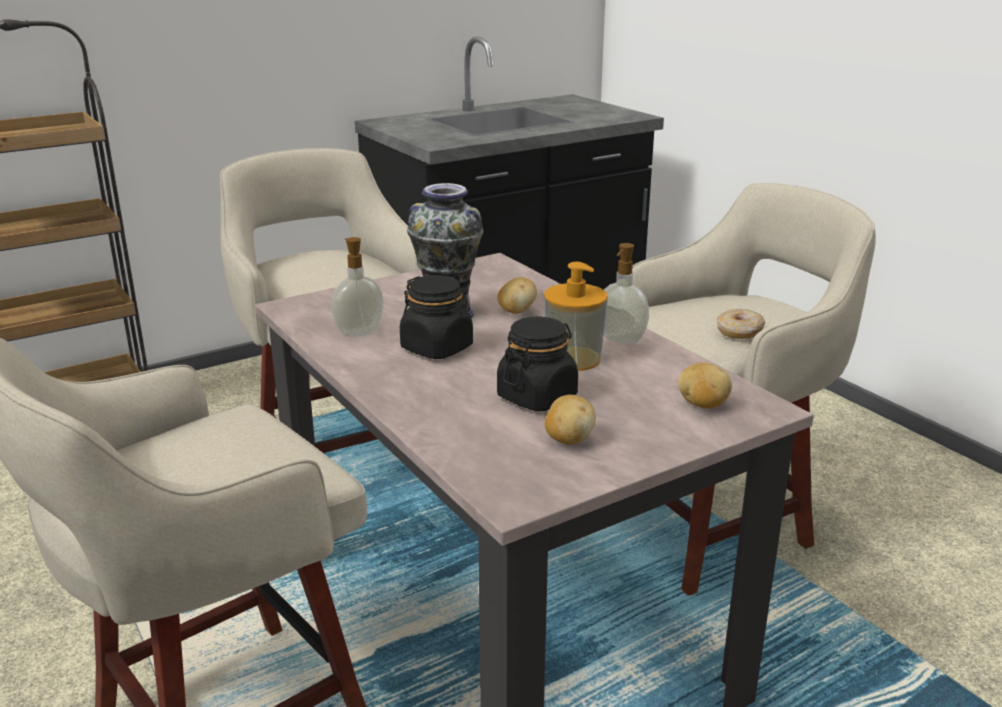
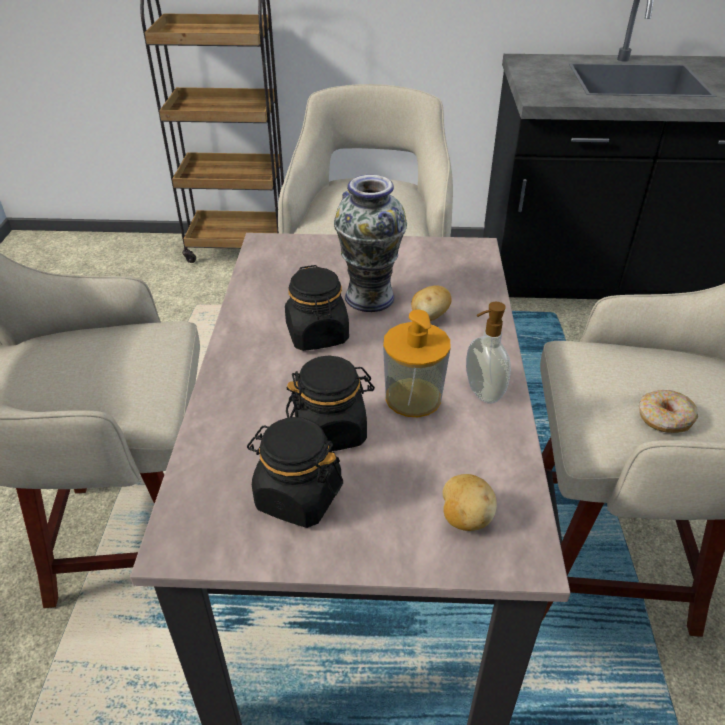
camera: 35 degrees right, 15 degrees up
soap dispenser [332,237,384,337] -> none
potato [545,395,596,444] -> black jar [247,417,343,528]

